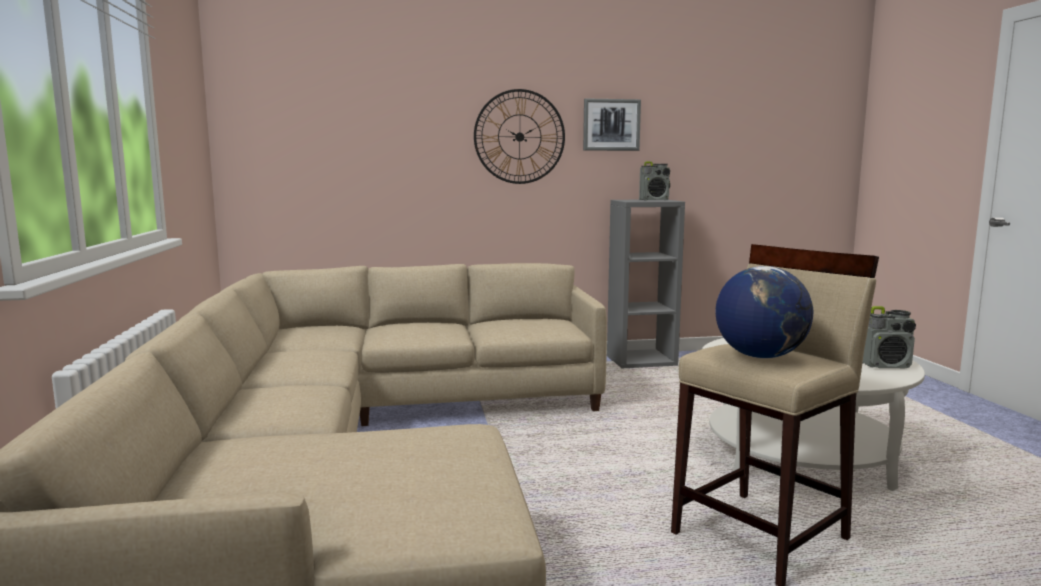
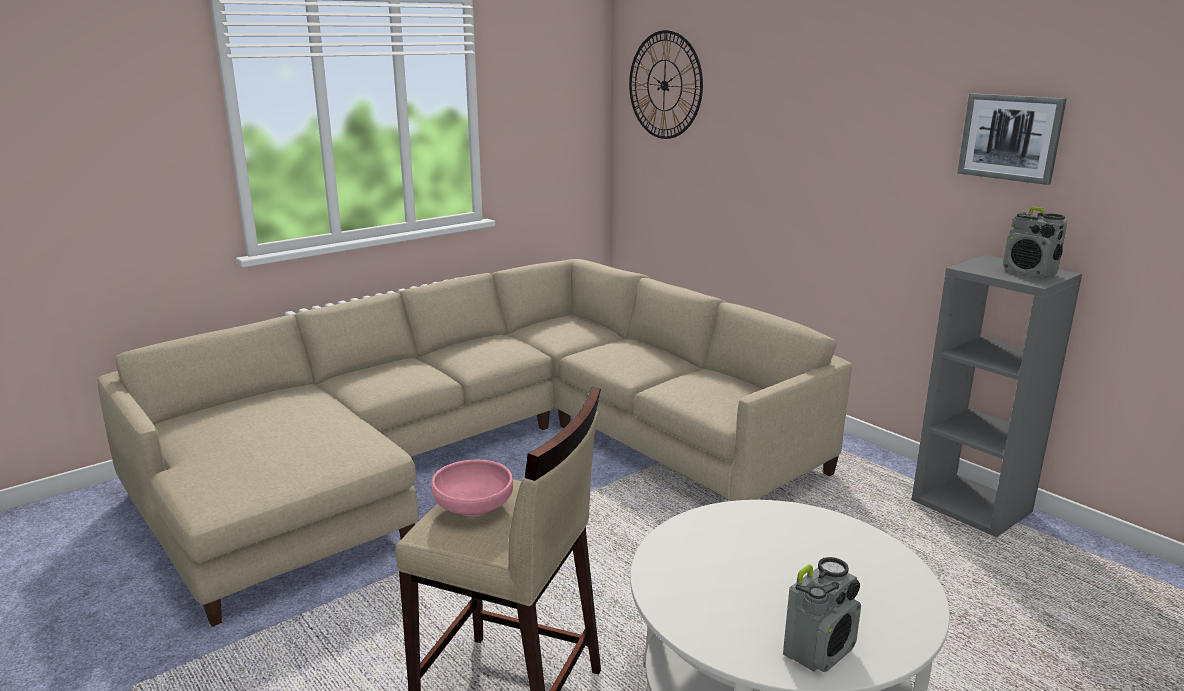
camera: 60 degrees right, 10 degrees up
wall clock [474,89,565,184] -> wall clock moved to [629,30,703,139]
globe [716,266,813,358] -> pink bowl [431,459,513,516]
radio [863,306,916,368] -> radio turned 105 degrees counterclockwise [783,557,861,672]

